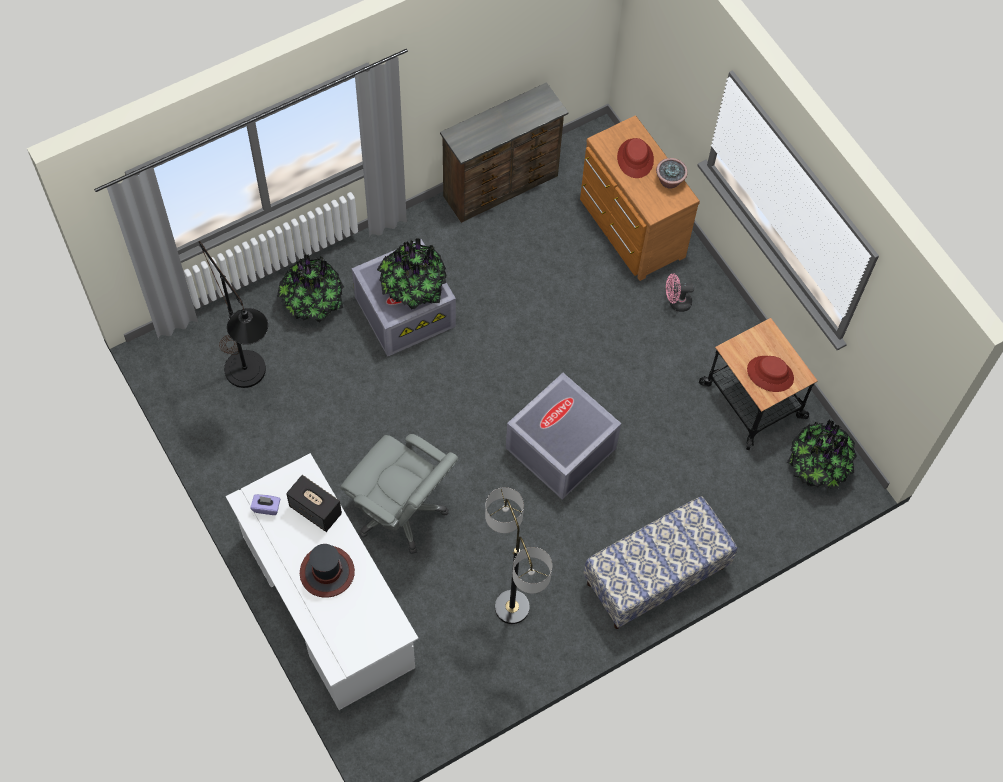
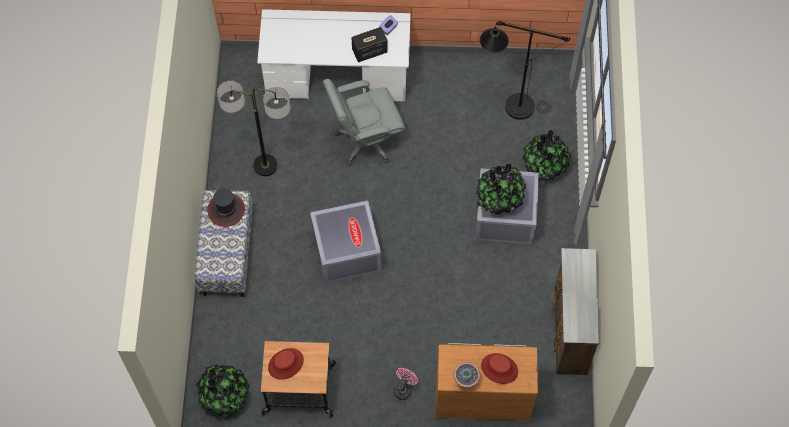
camera: 125 degrees right, 0 degrees up
hat [300,544,355,598] -> hat moved to [207,188,245,227]

